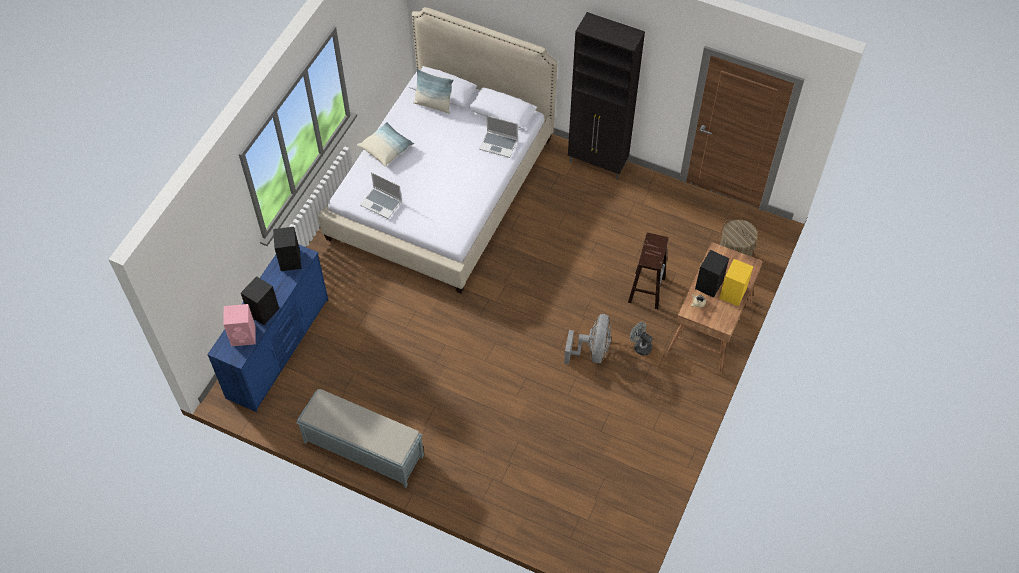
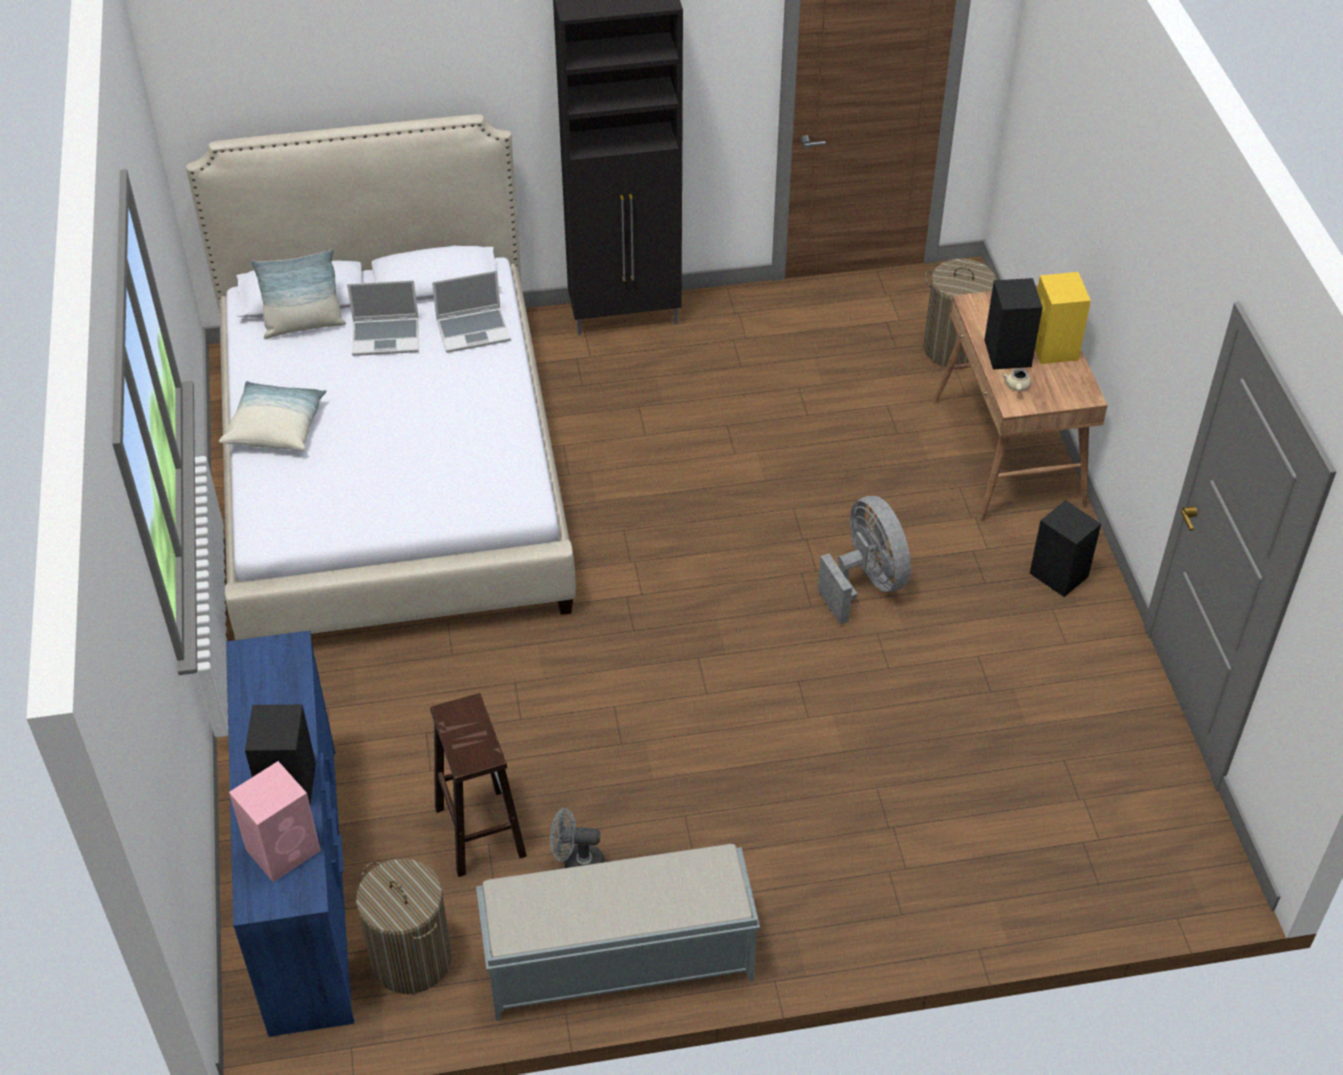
camera: 35 degrees left, 10 degrees down
black speaker [273,227,301,271] -> black speaker moved to [1030,500,1101,597]
laptop [360,172,402,219] -> laptop moved to [347,280,419,356]
brown stool [628,233,669,309] -> brown stool moved to [430,693,527,877]
grey fan [630,322,652,356] -> grey fan moved to [550,808,604,868]
none -> laundry basket [356,859,452,994]

